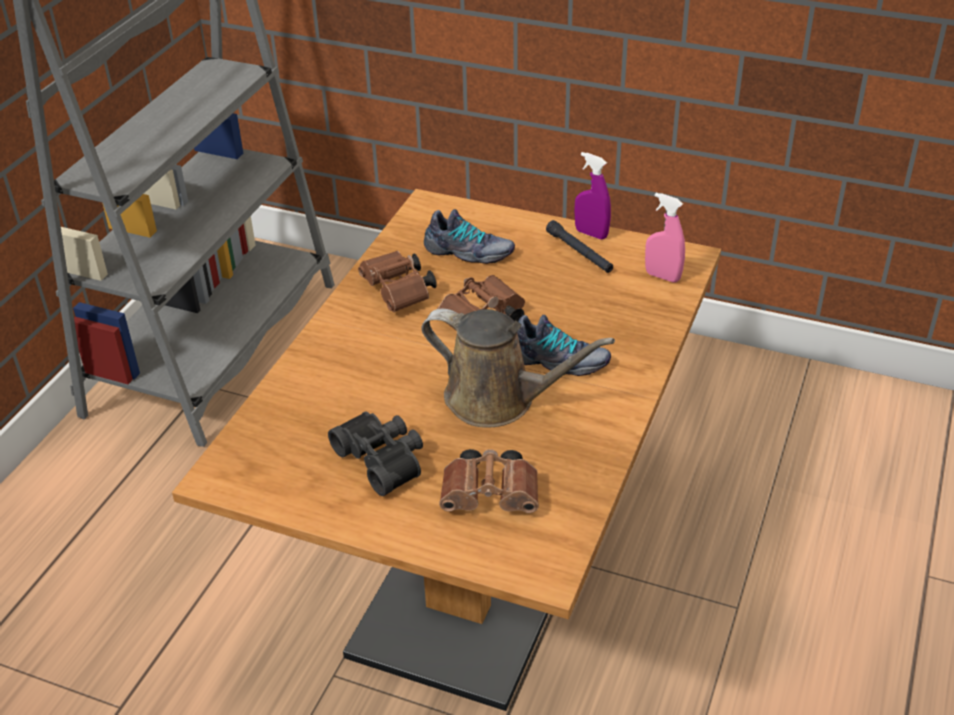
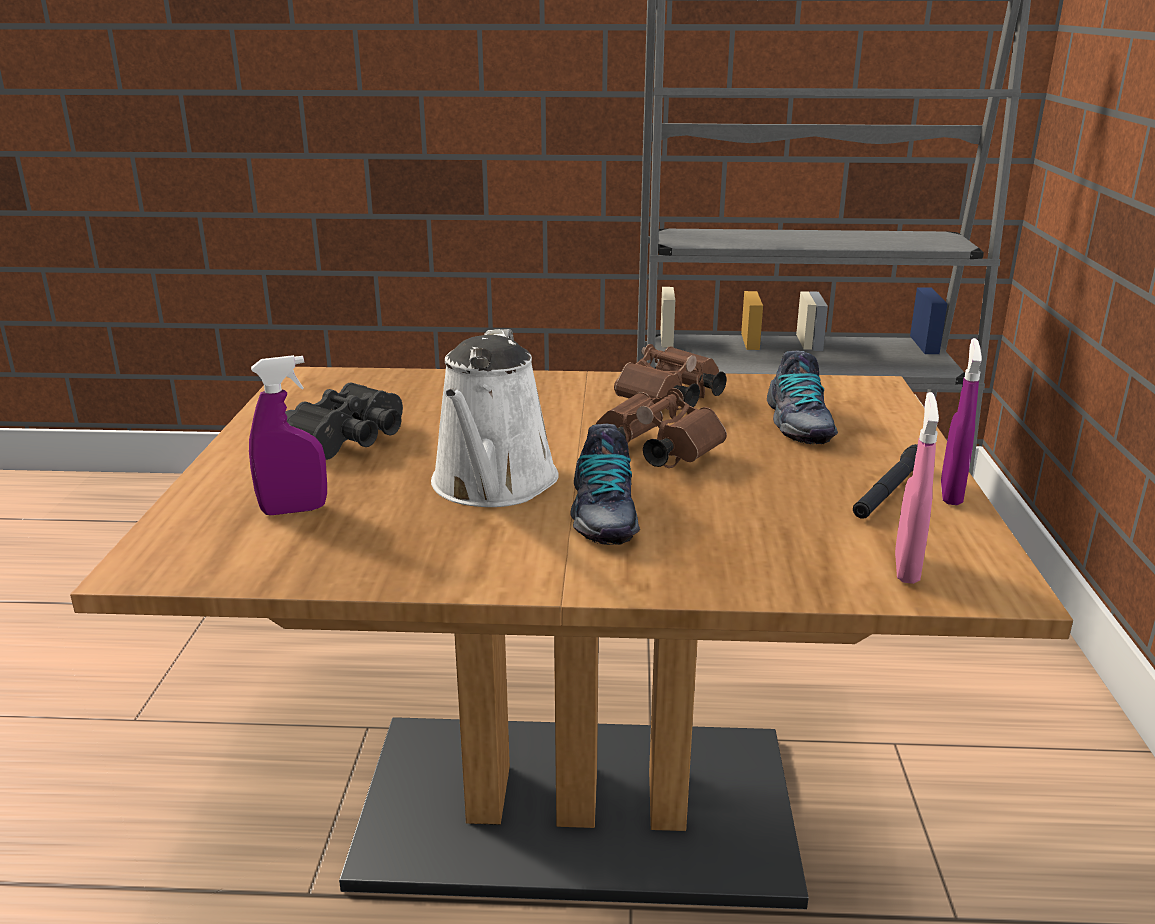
camera: 70 degrees right, 15 degrees down
brown watering can [421,309,615,428] -> white watering can [431,329,559,507]
brown binoculars [439,449,539,513] -> purple spray bottle [249,355,327,515]

